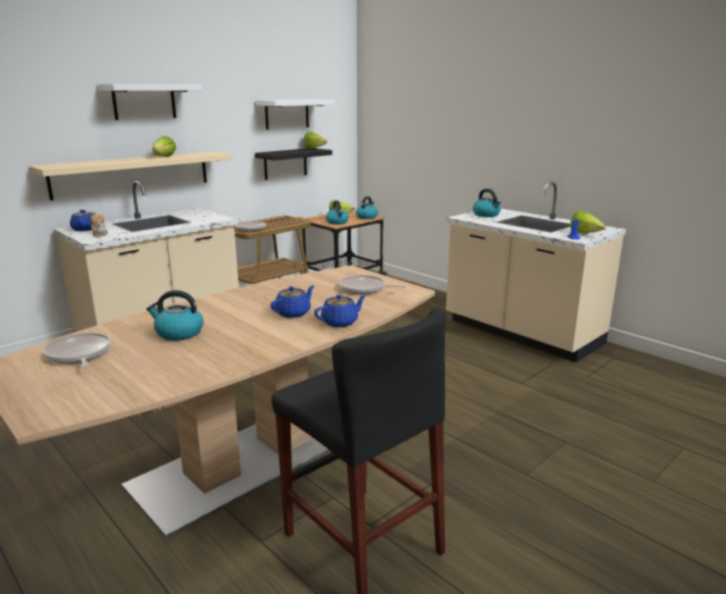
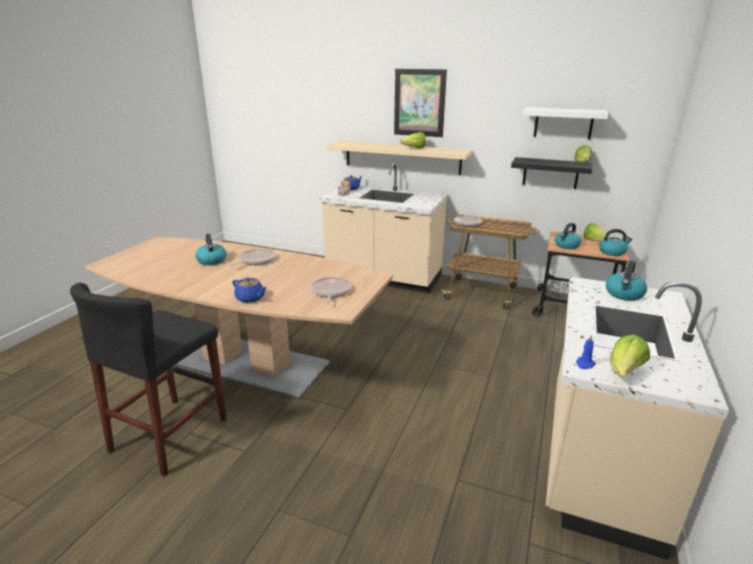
camera: 65 degrees right, 5 degrees up
frying pan [44,333,111,368] -> frying pan moved to [230,249,276,266]
white shelf [97,84,202,120] -> picture [394,69,447,137]
blue teapot [271,285,315,318] -> none

